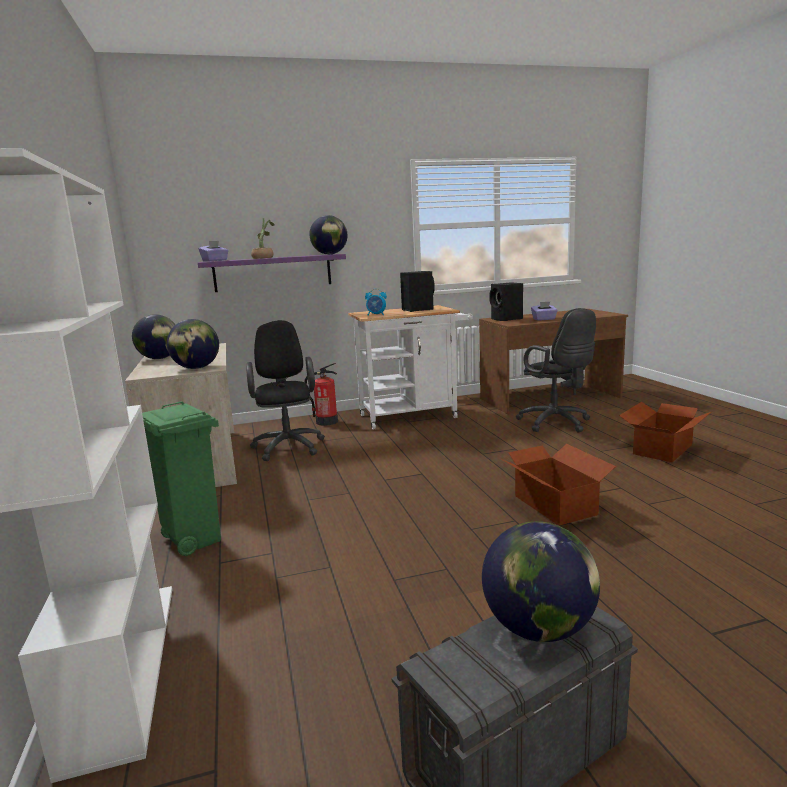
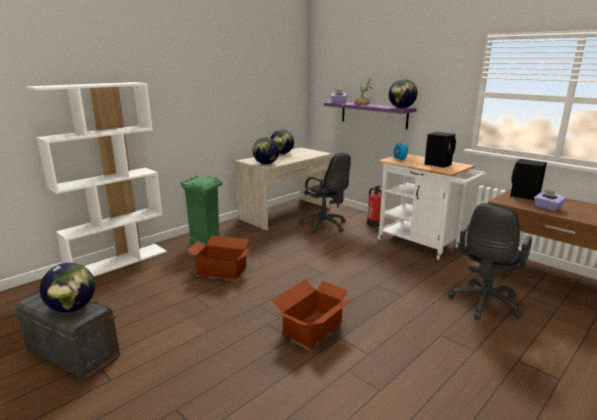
camera: 60 degrees right, 5 degrees up
black office chair [246,320,325,461] -> black office chair turned 90 degrees clockwise [299,153,351,233]
cardboard box [619,402,711,462] -> cardboard box moved to [186,235,253,280]

